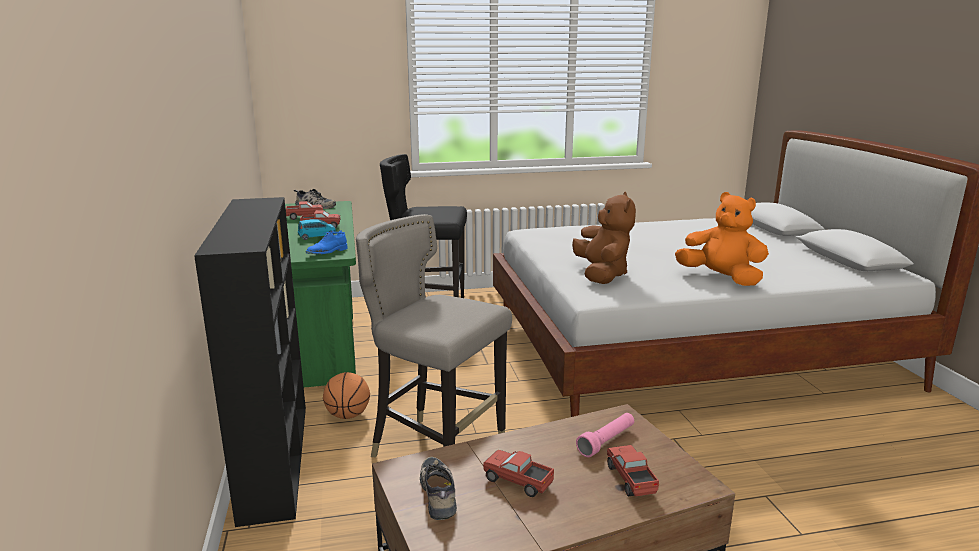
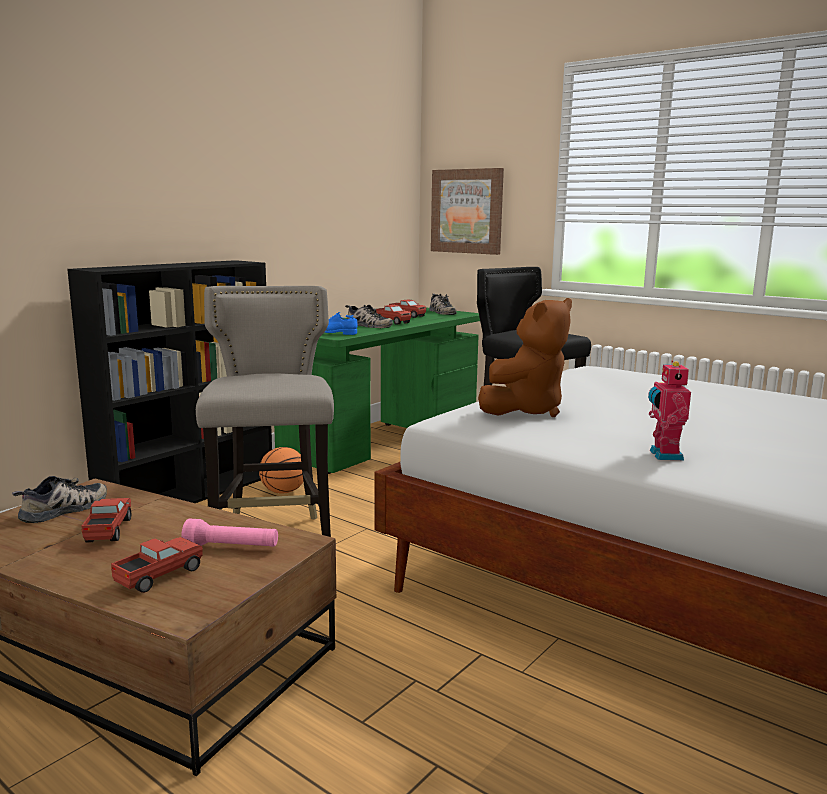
camera: 50 degrees right, 5 degrees down
blue toy car [298,219,336,240] -> shoe [345,305,393,328]
orange plush toy [675,192,769,286] -> toy robot [648,361,691,460]
none -> picture [431,168,504,255]

